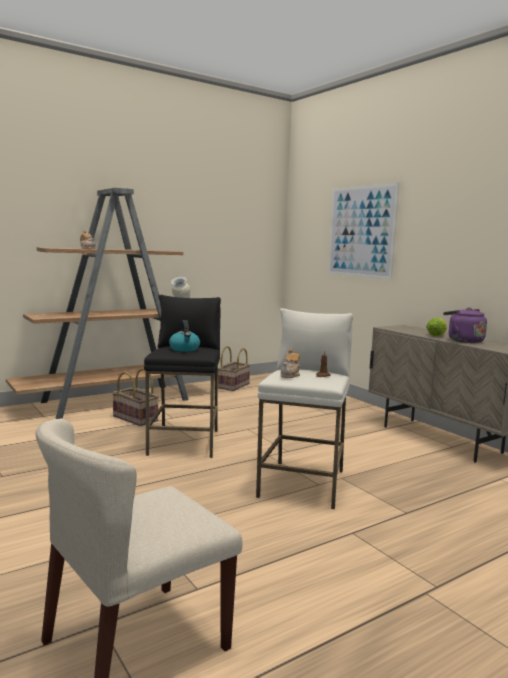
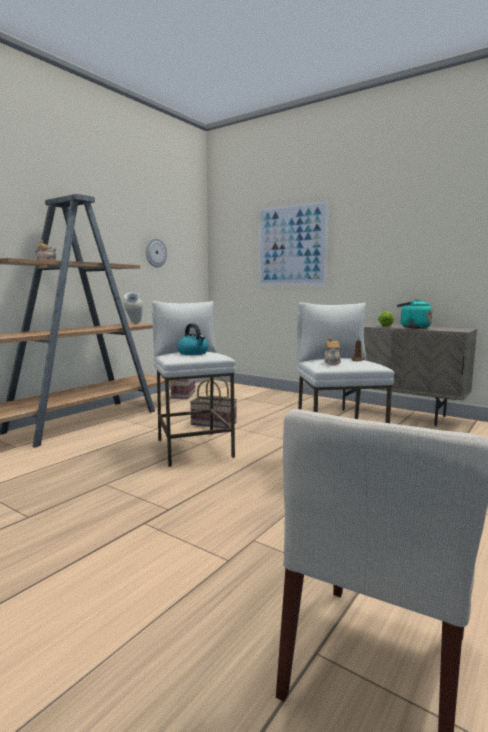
camera: 20 degrees left, 0 degrees up
basket [112,368,159,426] -> basket moved to [190,376,237,428]
black stool [144,295,221,458] -> white stool [152,301,235,466]
purple kettle [443,307,487,343] -> turquoise kettle [397,299,432,328]
none -> wall clock [146,238,167,267]

